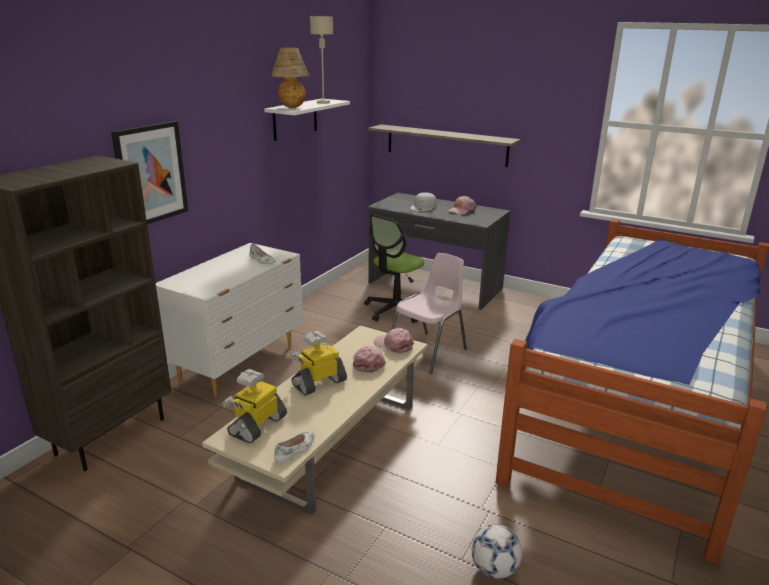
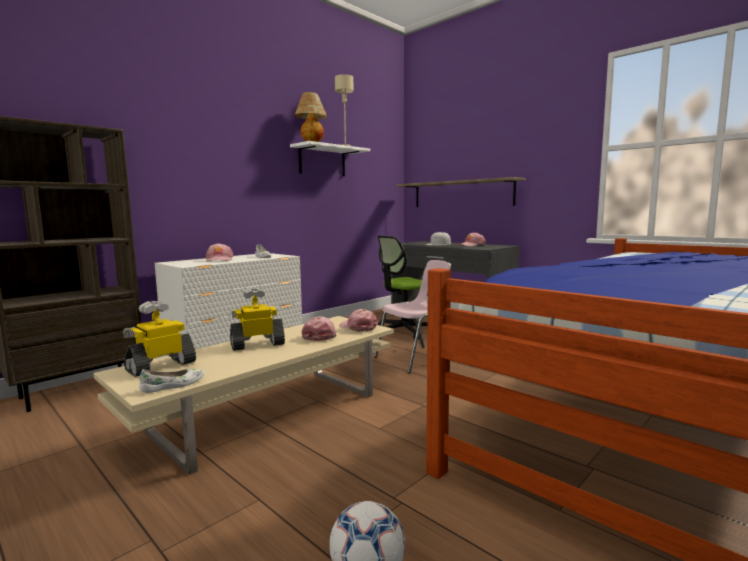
camera: 15 degrees right, 15 degrees down
picture [111,121,188,224] -> none
none -> pink cap [206,243,233,262]

